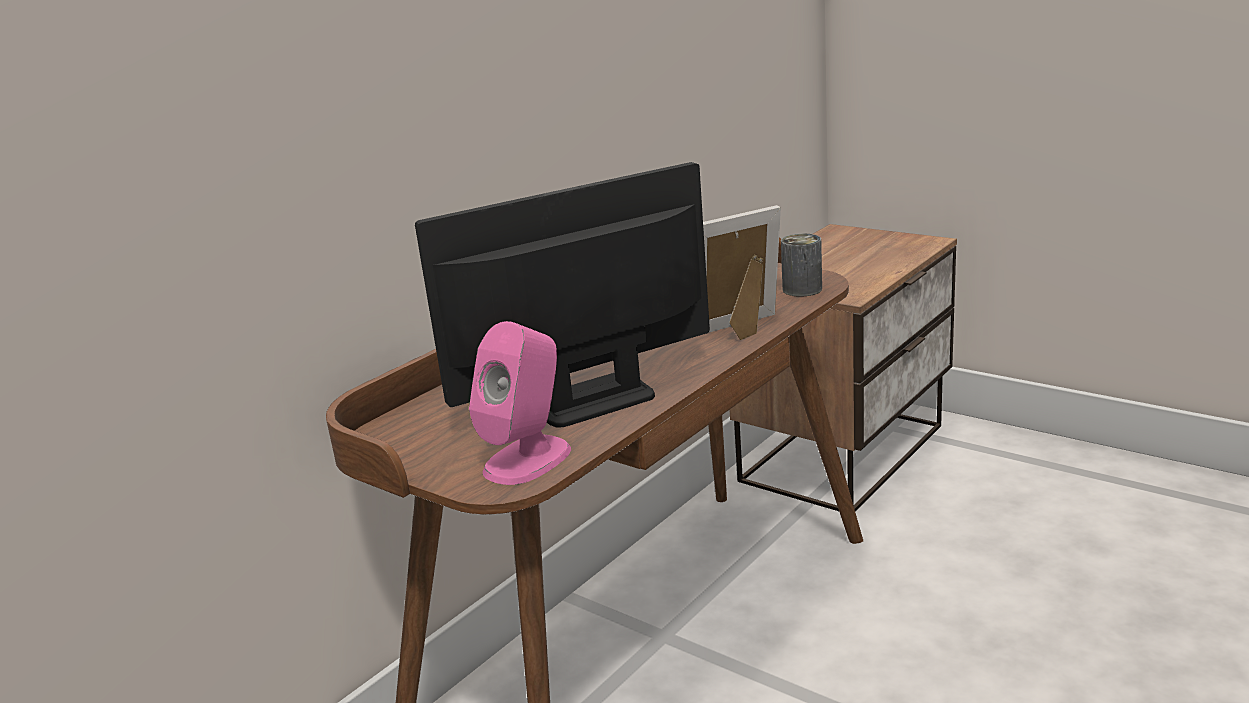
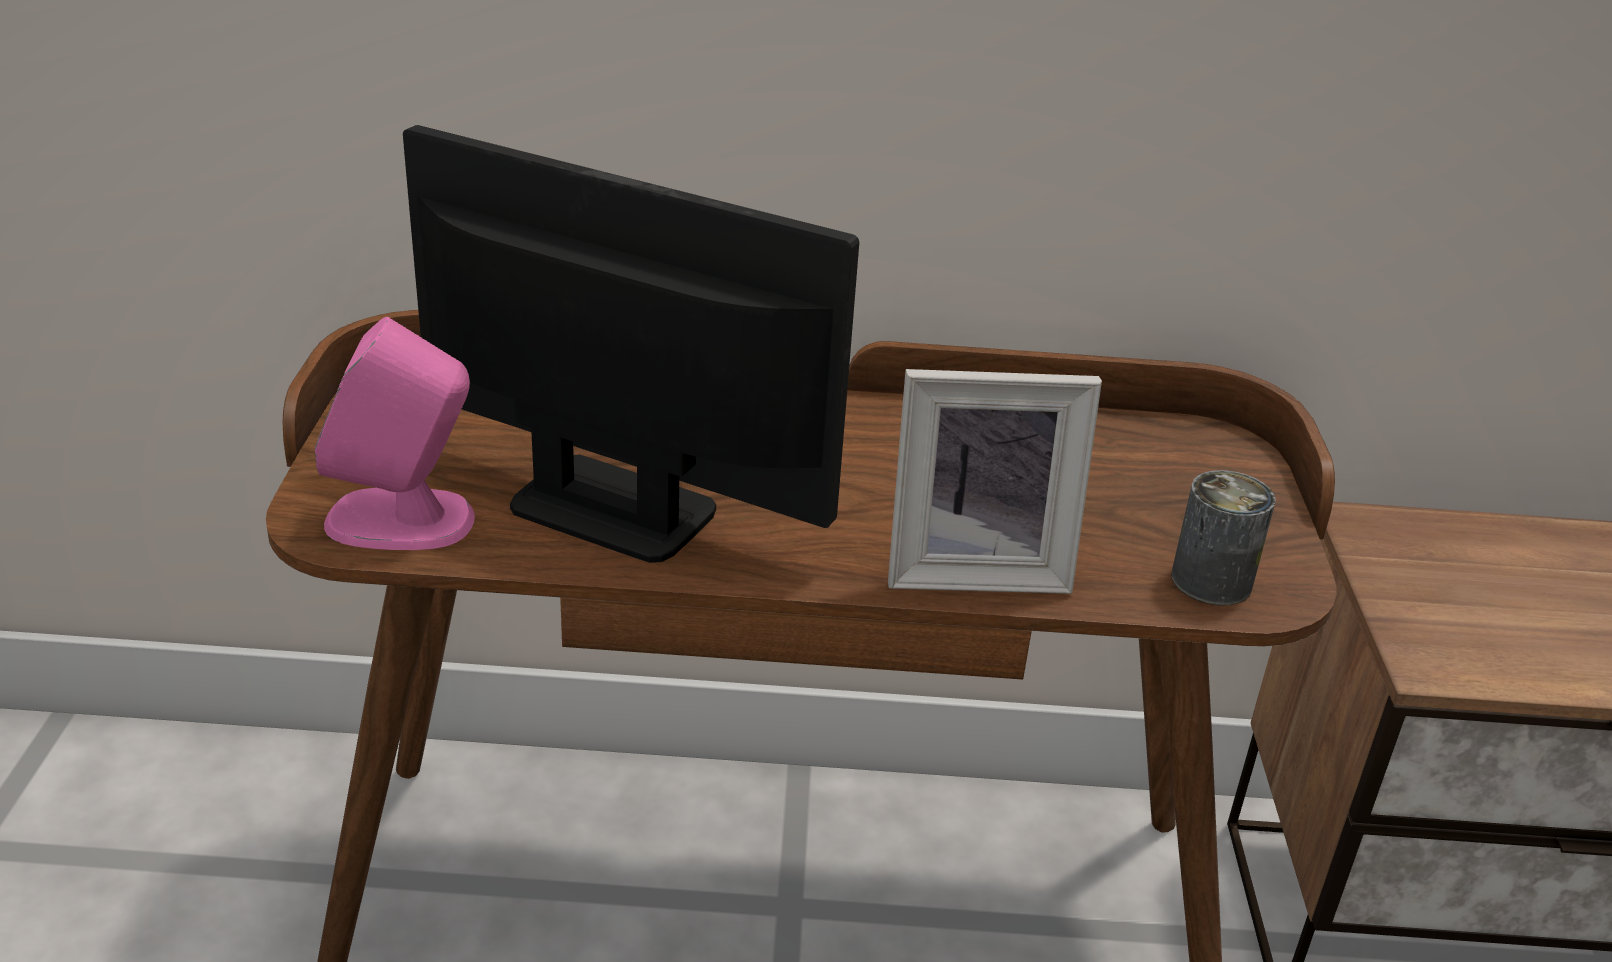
camera: 50 degrees right, 10 degrees up
picture frame [703,205,781,340] -> picture frame turned 150 degrees clockwise [888,369,1102,594]

